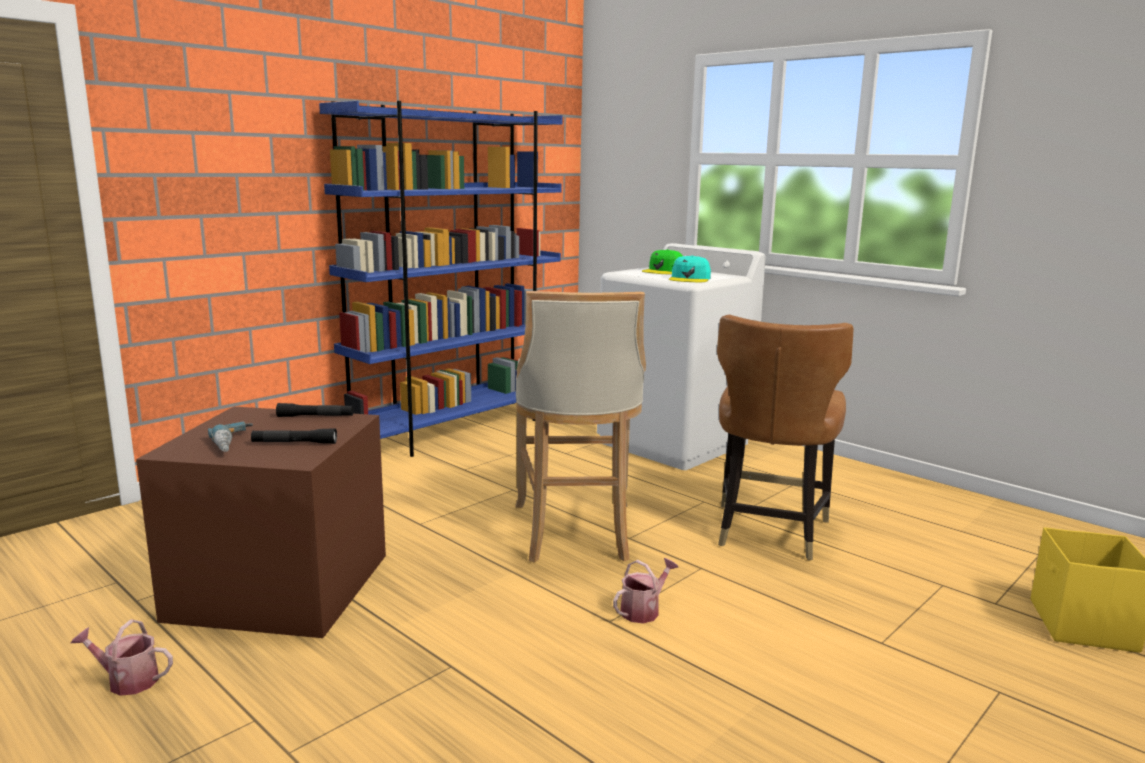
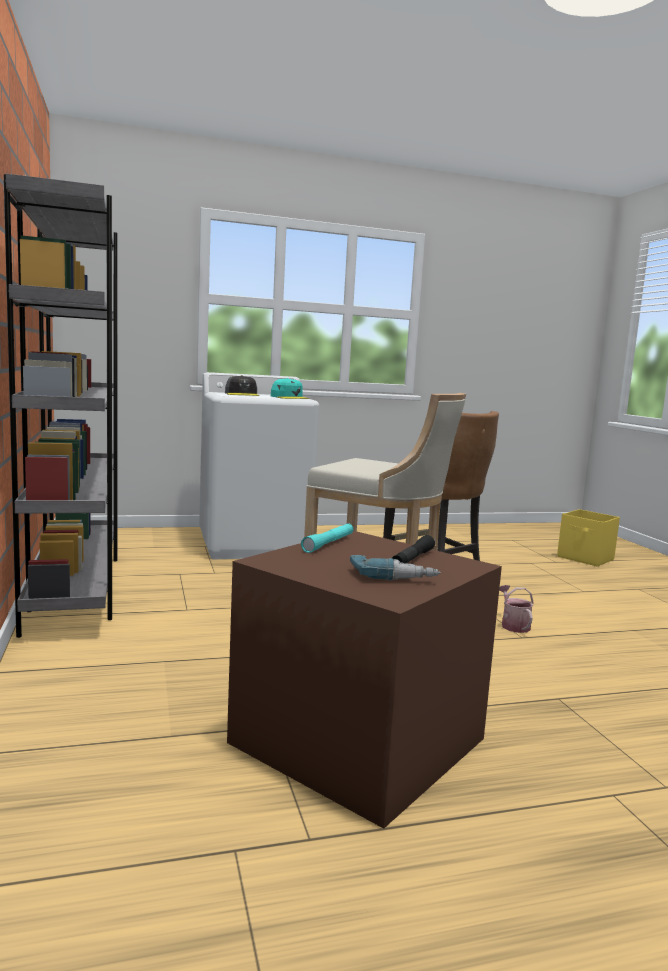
camera: 60 degrees left, 5 degrees down
watering can [71,619,173,696] -> none
black flashlight [276,403,354,417] -> turquoise flashlight [301,523,353,553]
blue bookcase [319,101,563,457] -> grey bookcase [3,174,117,638]
green cap [642,249,683,274] -> grey cap [225,375,260,396]

